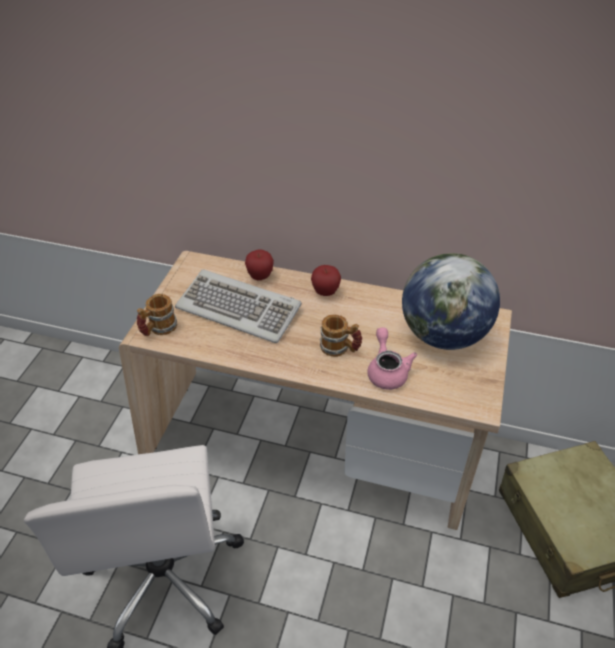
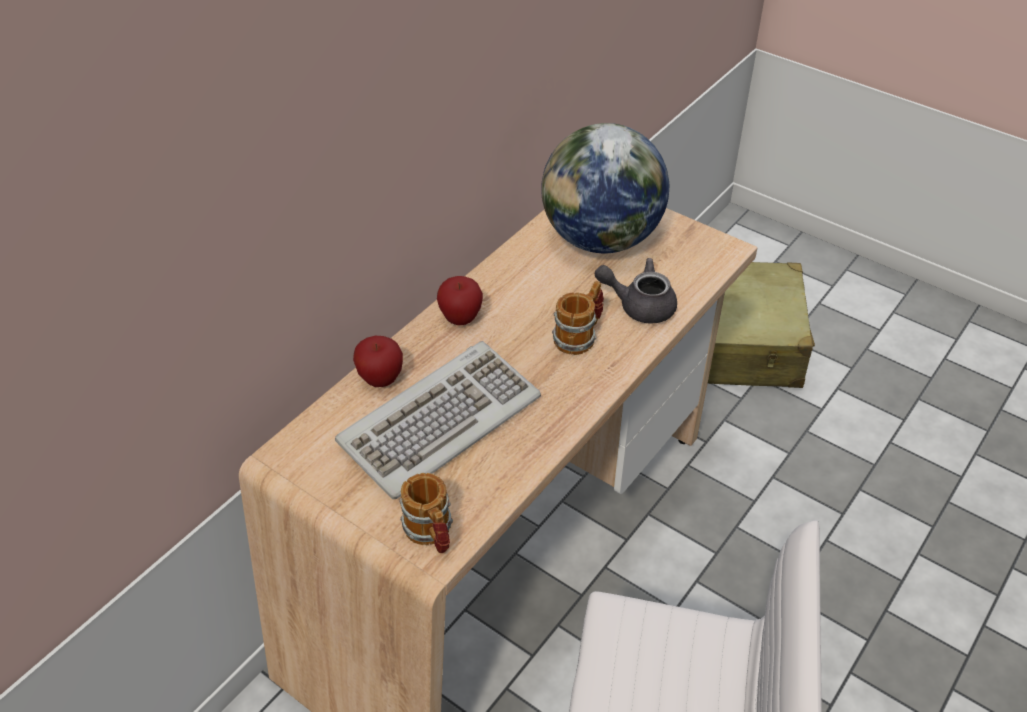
camera: 70 degrees left, 0 degrees up
pink teapot [367,328,417,390] -> grey teapot [595,258,677,323]

